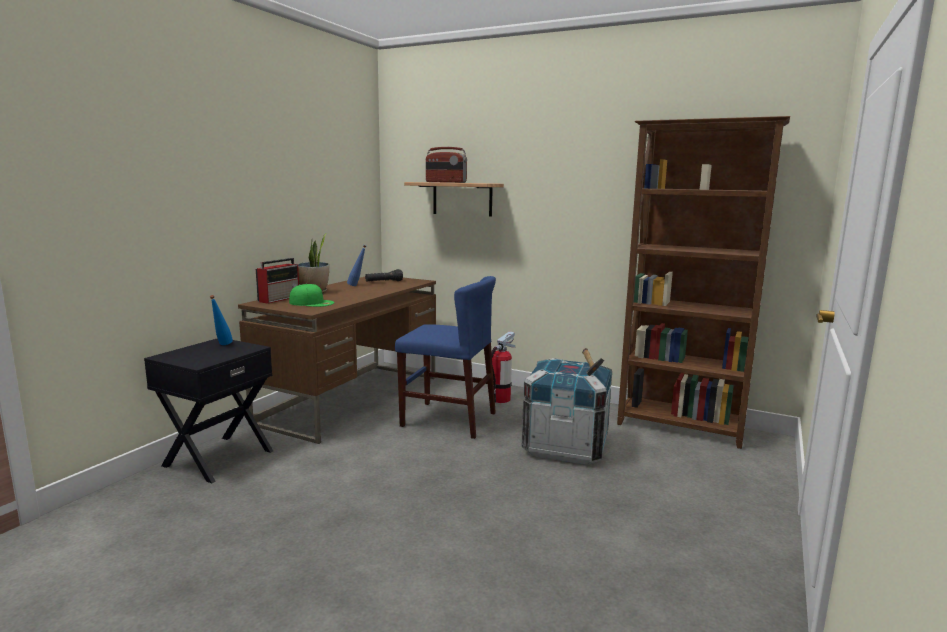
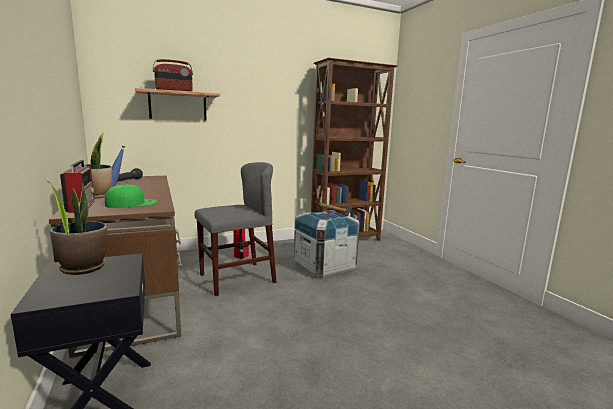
camera: 50 degrees left, 0 degrees up
blue bottle [210,295,233,345] -> potted plant [47,181,107,275]
blue chair [395,276,496,439] -> grey chair [195,162,276,296]

